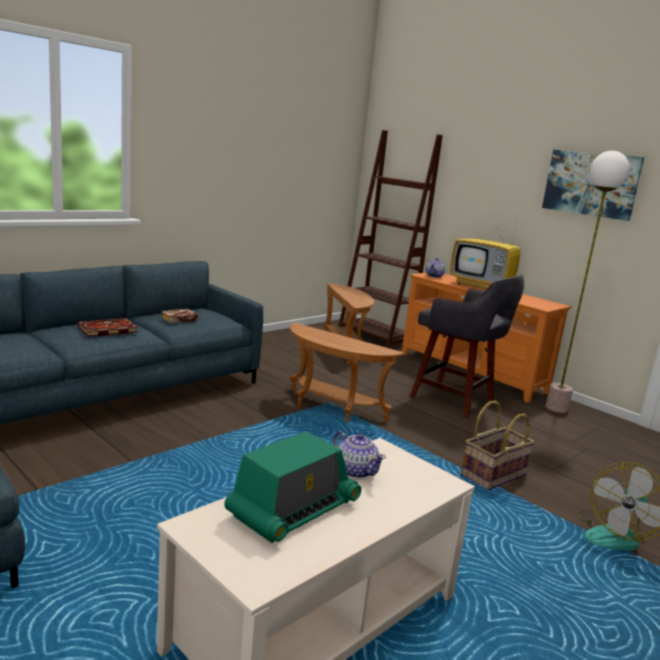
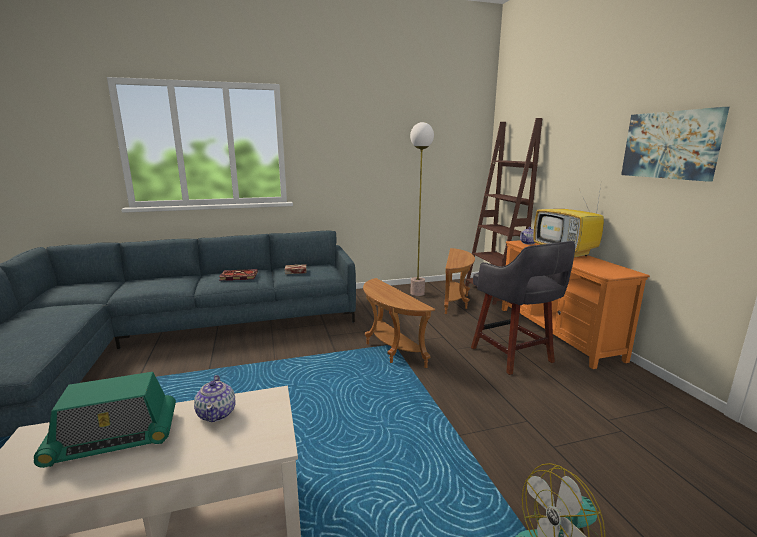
camera: 30 degrees right, 0 degrees up
basket [461,401,535,490] -> none
floor lamp [546,151,630,413] -> floor lamp moved to [410,122,434,296]

